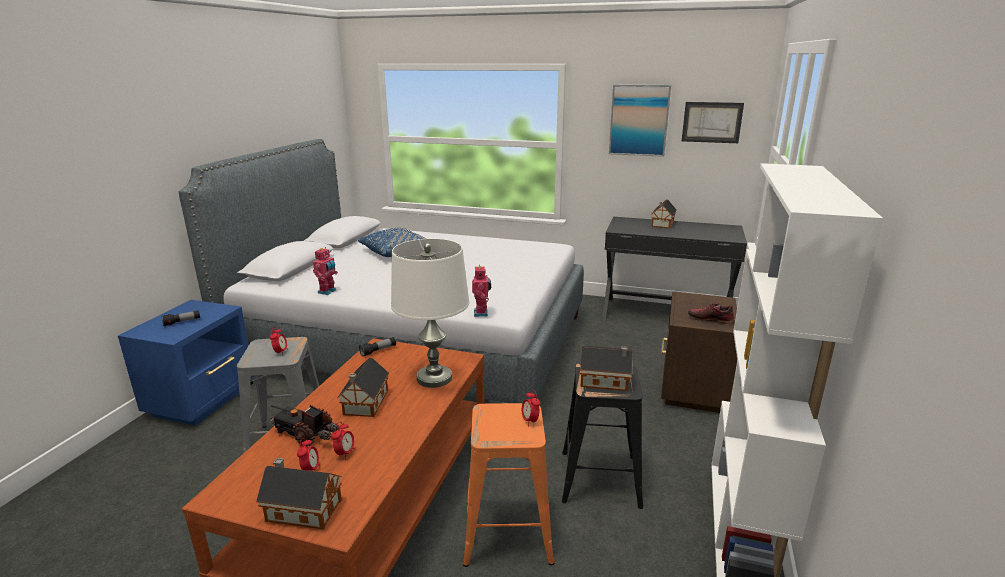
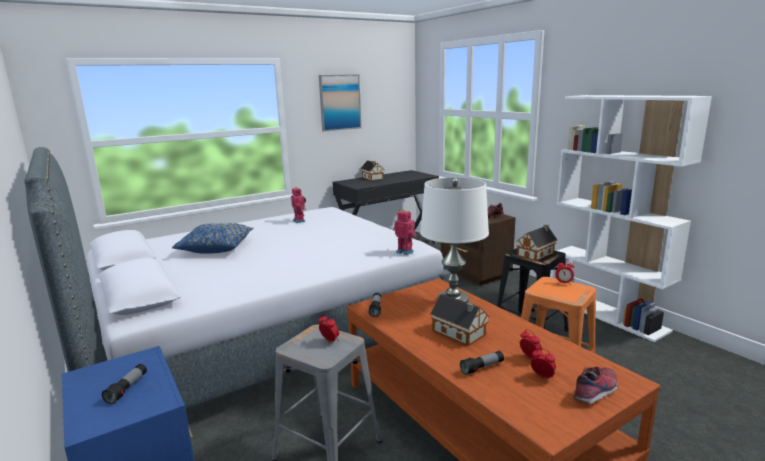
camera: 50 degrees left, 5 degrees down
toy house [256,458,342,530] -> shoe [573,366,618,404]
toy truck [271,405,339,447] -> flashlight [460,351,504,375]
toy robot [313,247,338,295] -> toy robot moved to [291,187,306,223]
picture [682,102,744,143] -> none

